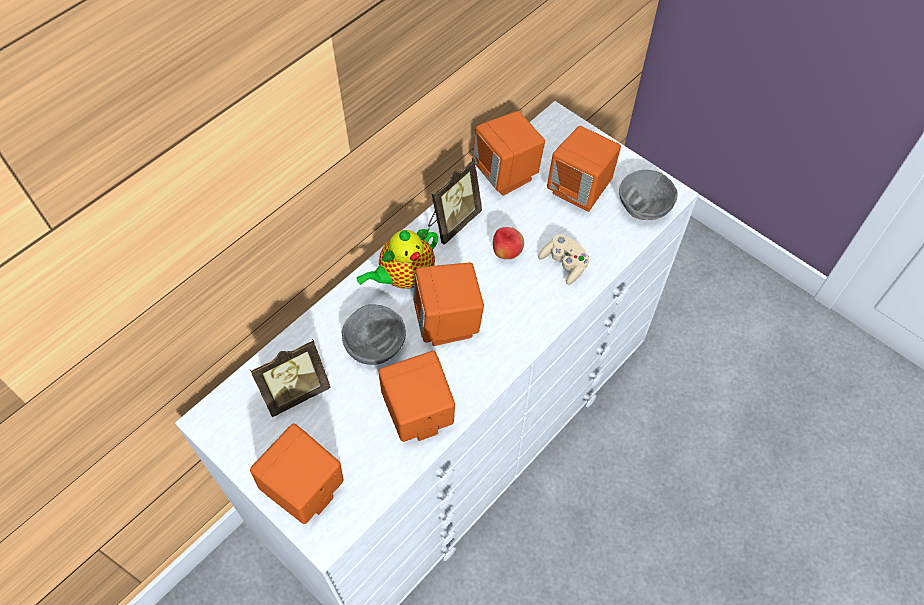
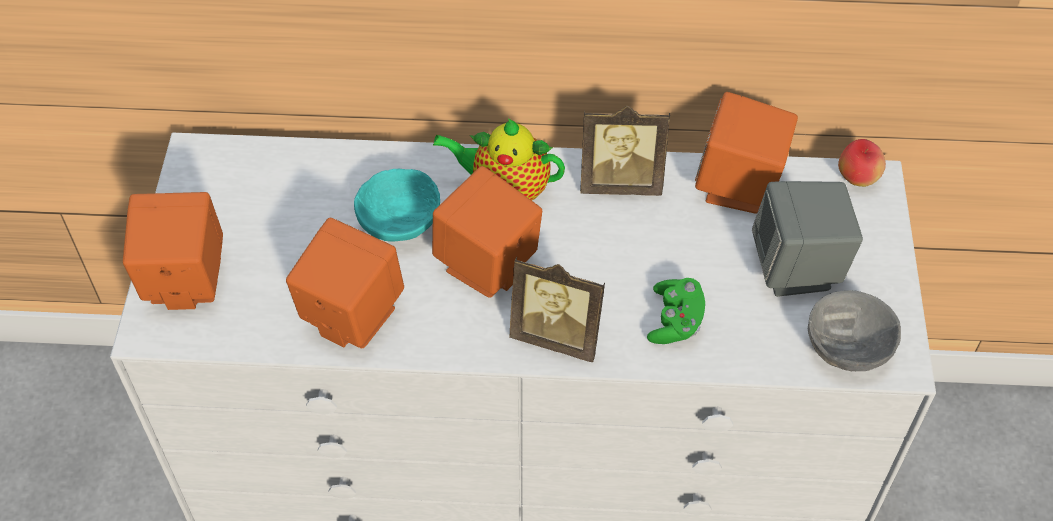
camera: 50 degrees right, 5 degrees down
picture frame [250,339,331,417] -> picture frame moved to [509,257,605,363]
grey bowl [342,304,406,365] -> turquoise bowl [354,169,440,241]
apple [493,227,524,259] -> apple moved to [838,139,886,187]
beige game controller [538,234,590,285] -> green game controller [647,278,705,344]
orange speaker [547,126,621,212] -> grey speaker [752,181,863,297]

